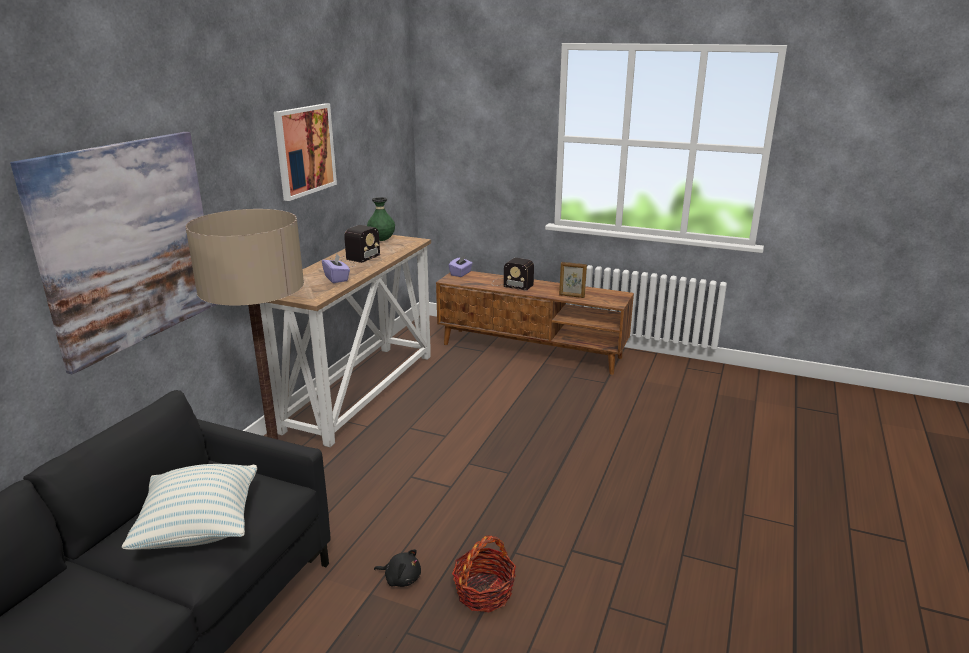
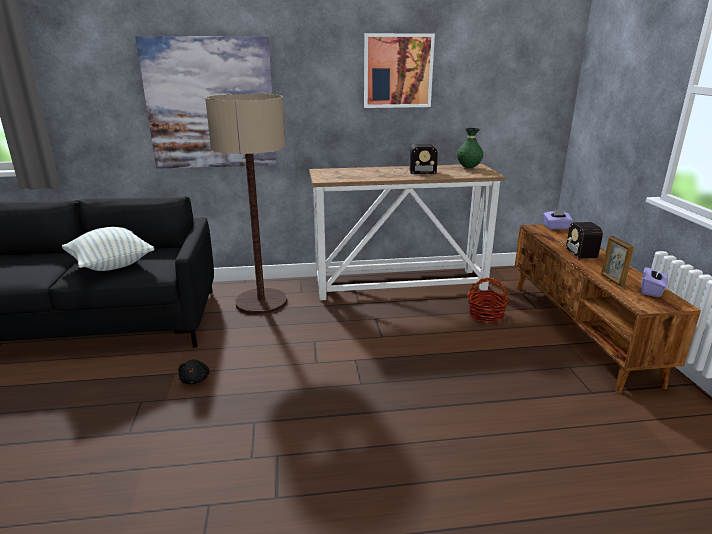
camera: 60 degrees right, 0 degrees up
purple tissue box [322,253,350,283] -> purple tissue box moved to [641,267,668,297]
basket [452,535,516,612] -> basket moved to [467,278,509,323]

